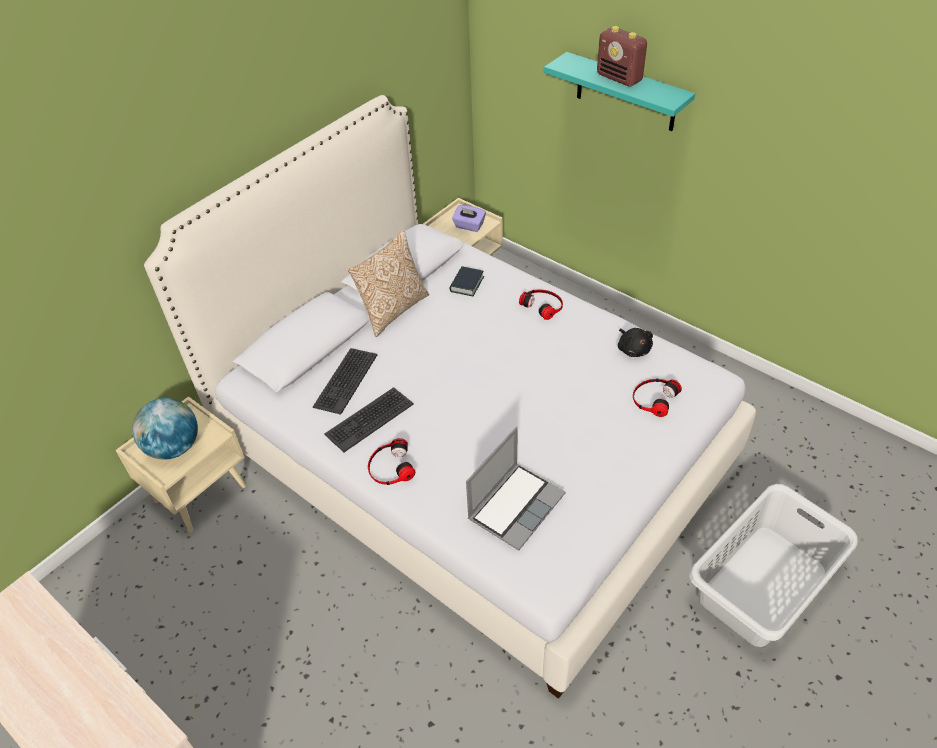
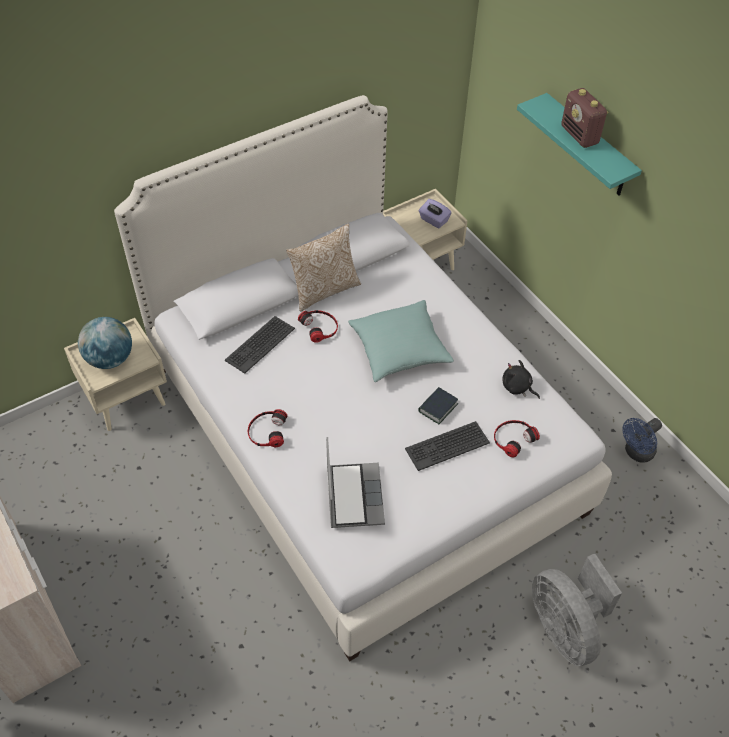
camera: 15 degrees right, 5 degrees up
keyboard [324,387,414,452] -> keyboard moved to [405,421,490,471]
book [450,266,484,296] -> book moved to [418,387,458,424]
laptop [466,427,565,551] -> laptop turned 60 degrees counterclockwise [326,437,385,528]
headphones [519,289,563,320] -> headphones moved to [298,310,338,343]
black plush toy [618,328,653,357] -> black plush toy turned 135 degrees clockwise [502,360,540,399]
grey laundry basket [689,484,858,647] -> grey fan [532,553,622,666]
none -> turquoise pillow [348,300,454,382]
none -> blue fan [622,418,662,463]

